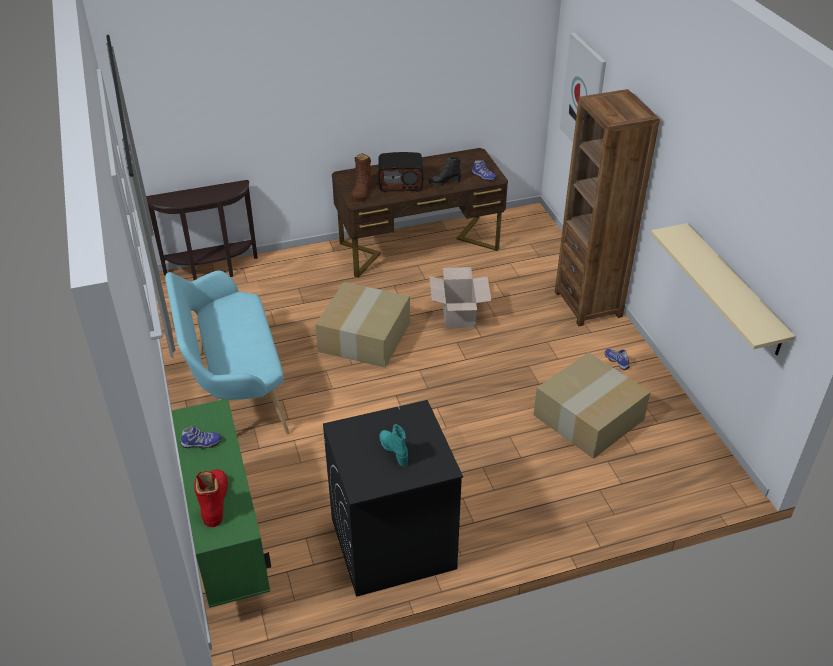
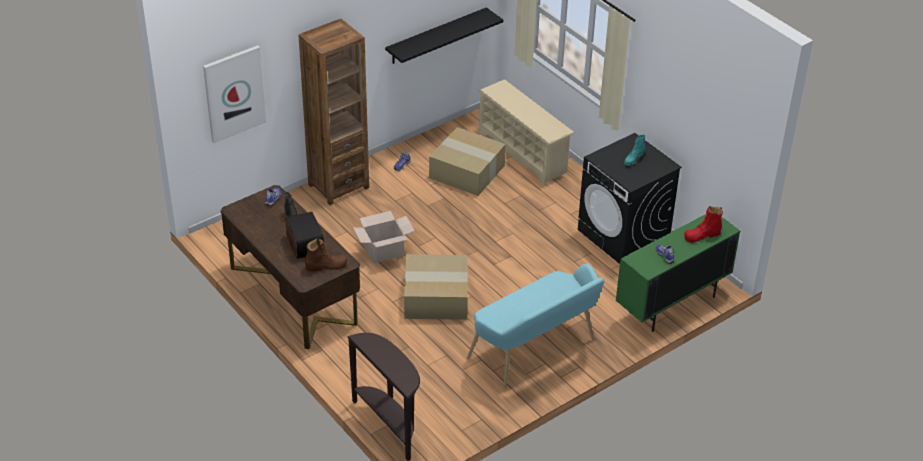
camera: 110 degrees left, 0 degrees up
beige shelf [651,223,795,355] -> black shelf [385,7,503,64]
none -> beige shoe rack [479,79,574,185]

